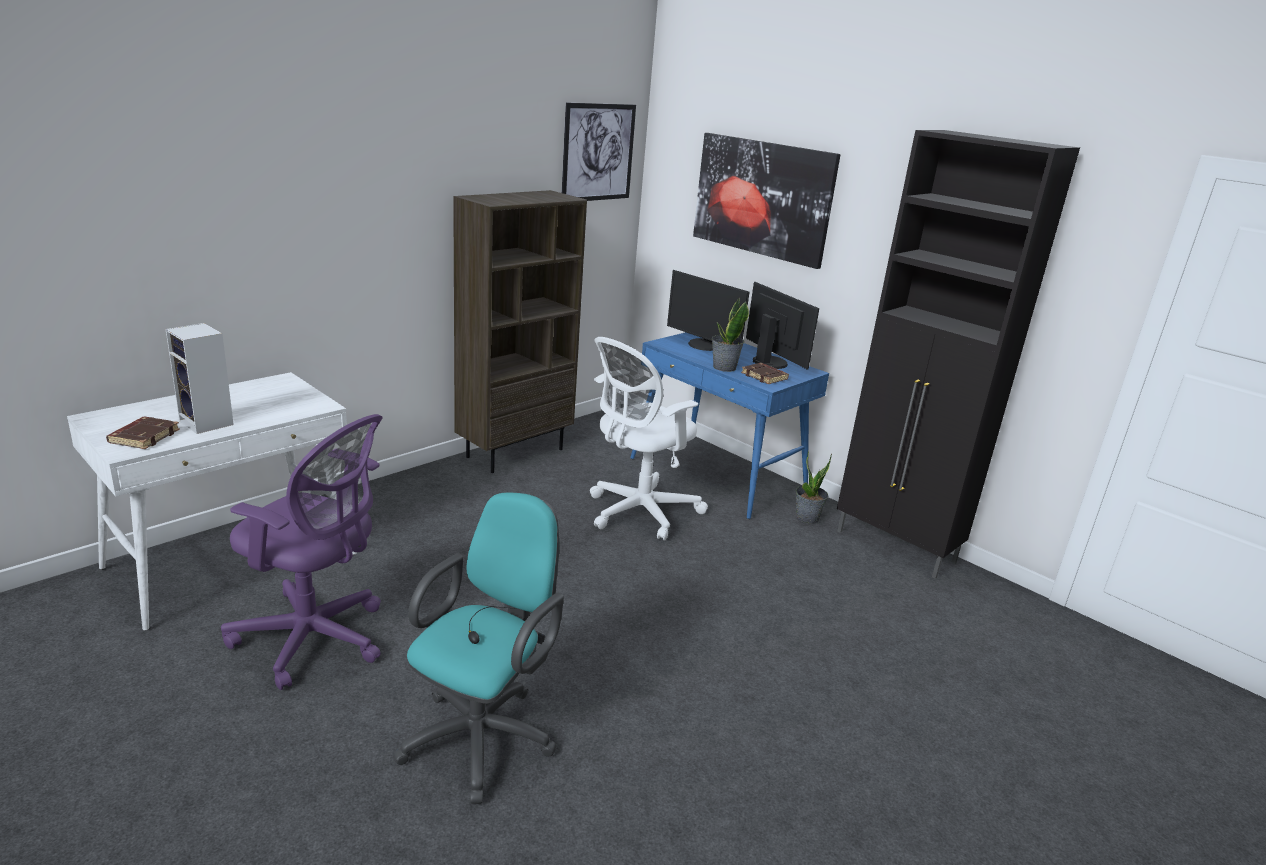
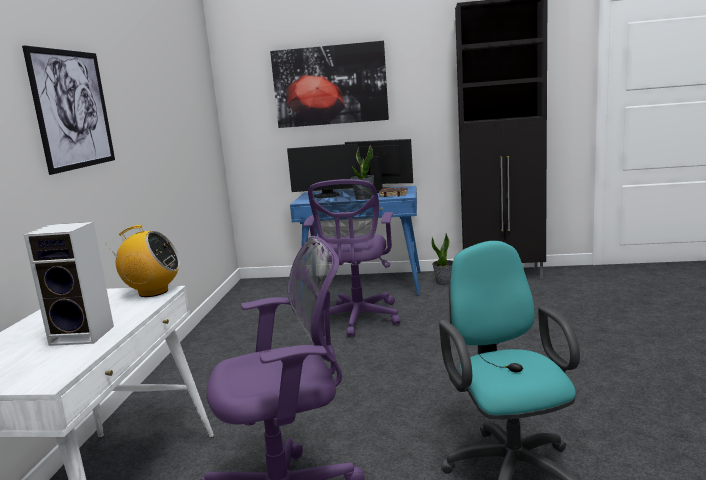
camera: 35 degrees left, 10 degrees down
brown book [106,417,180,449] -> none
brown bookcase [453,190,587,473] -> none
picture [562,103,636,201] -> picture moved to [22,45,115,175]
white office chair [590,337,708,541] -> purple office chair [303,179,400,337]
none -> radio [105,225,180,297]

